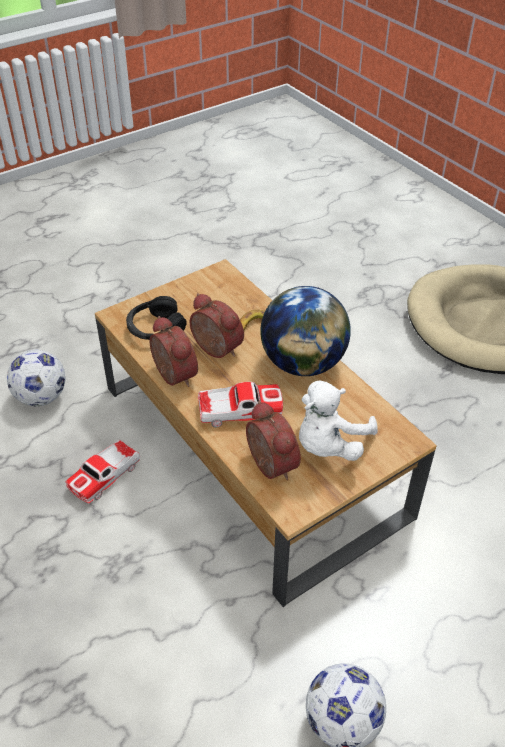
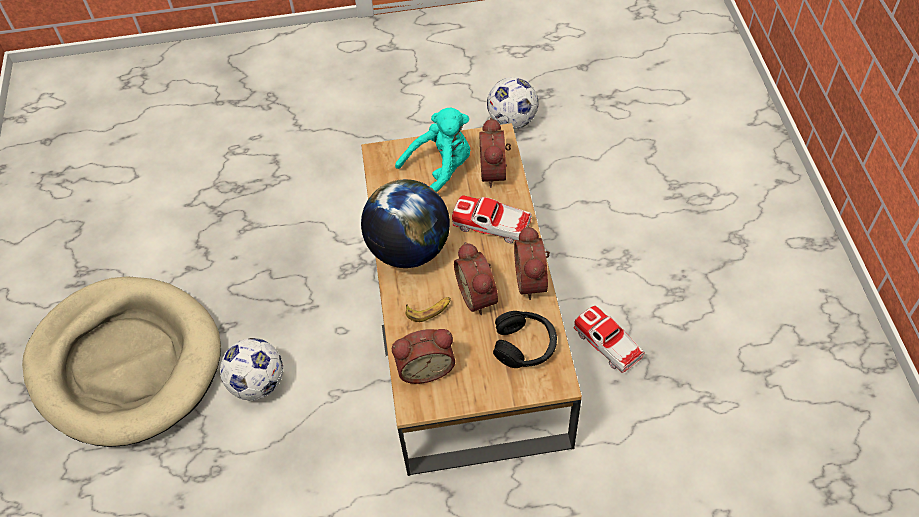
camera: 150 degrees left, 10 degrees up
football [7,350,65,406] -> football moved to [220,338,283,400]
toy car [66,440,140,504] -> toy car turned 105 degrees counterclockwise [573,306,645,373]
white plush toy [299,381,378,461] -> turquoise plush toy [395,108,471,192]
none -> alarm clock [392,329,455,384]

